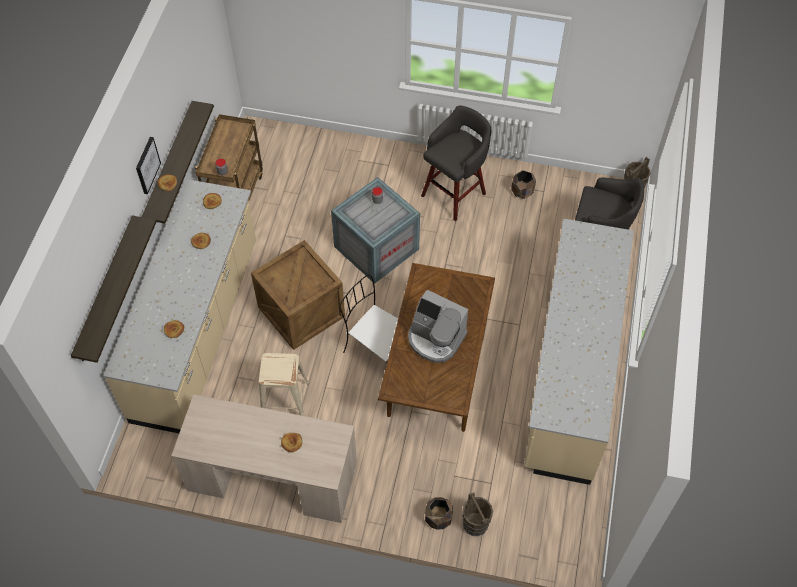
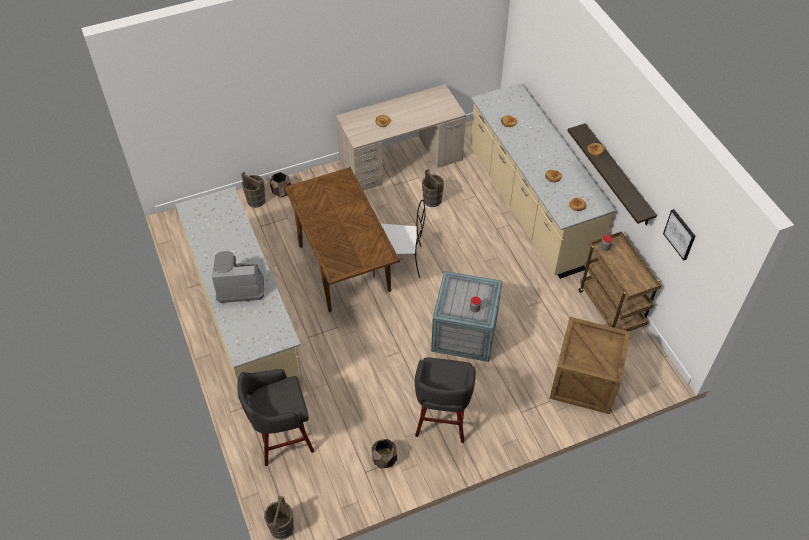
camera: 145 degrees right, 5 degrees down
shelf [71,215,157,363] -> none
picture [136,137,161,194] -> picture moved to [663,209,696,260]
crate [251,240,345,350] -> crate moved to [549,317,631,414]
beige stool [259,353,309,416] -> brown bucket [422,169,444,207]
coffee machine [408,290,468,363] -> coffee machine moved to [212,251,264,303]

